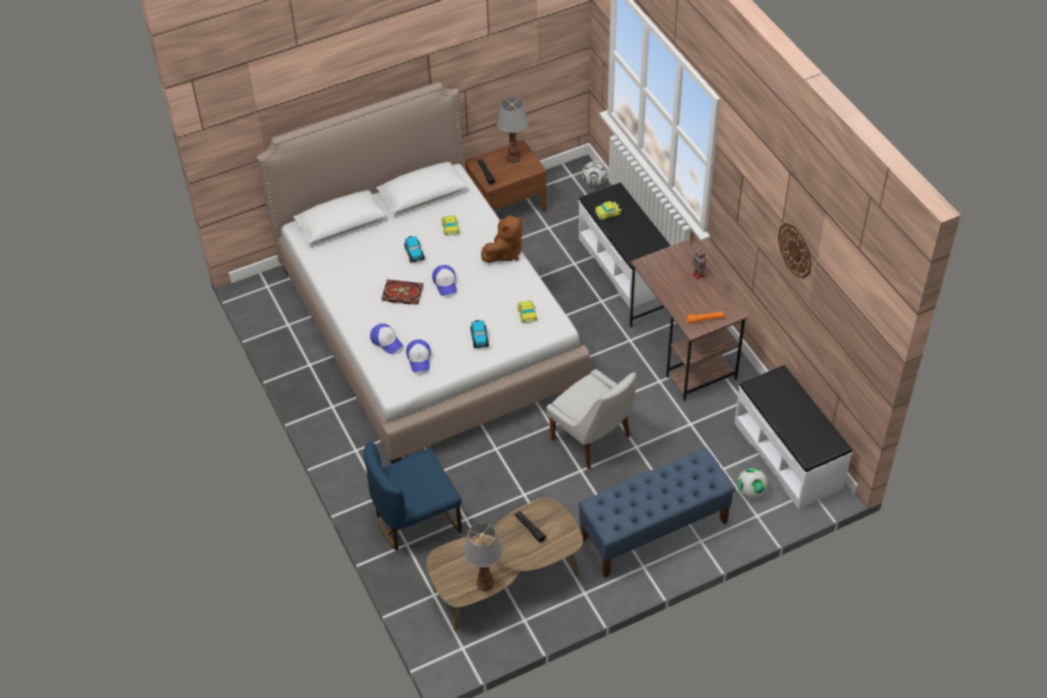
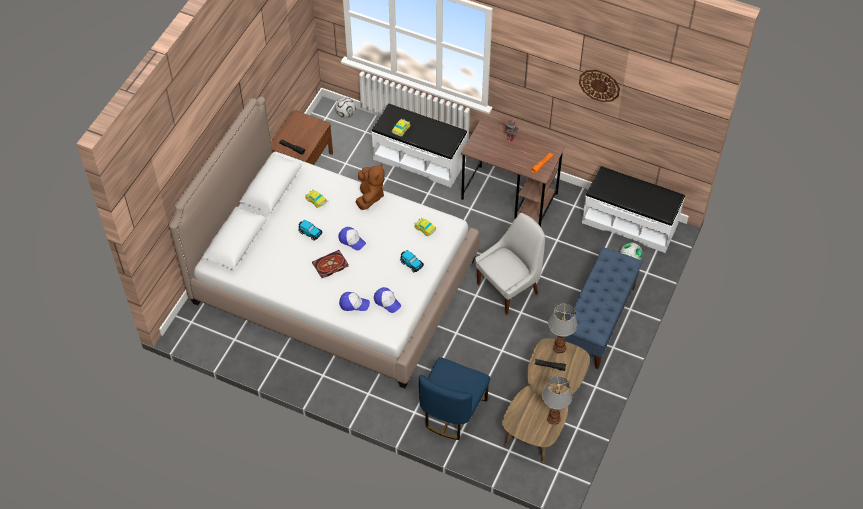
camera: 40 degrees left, 5 degrees up
table lamp [497,97,528,163] -> table lamp moved to [548,304,577,354]
white chair [547,369,636,469] -> white chair turned 45 degrees counterclockwise [475,213,545,315]

